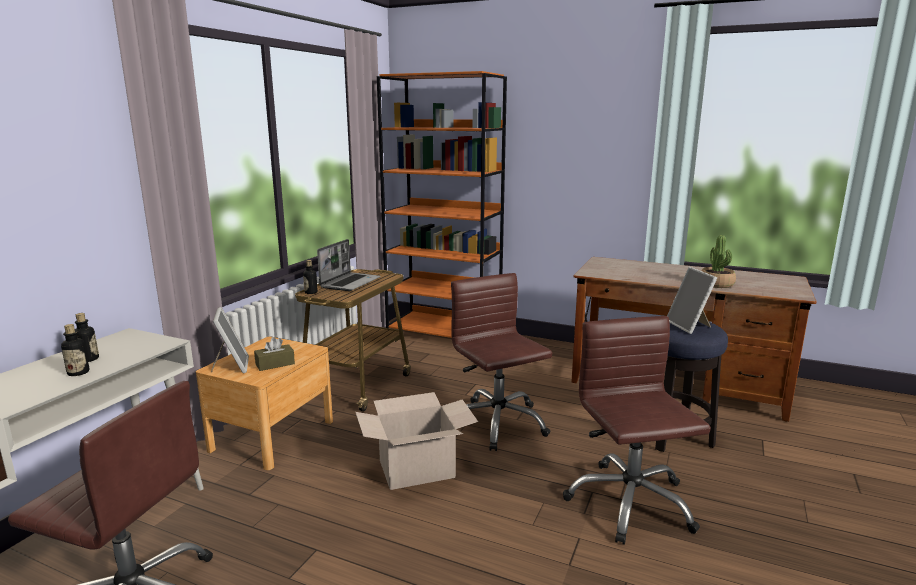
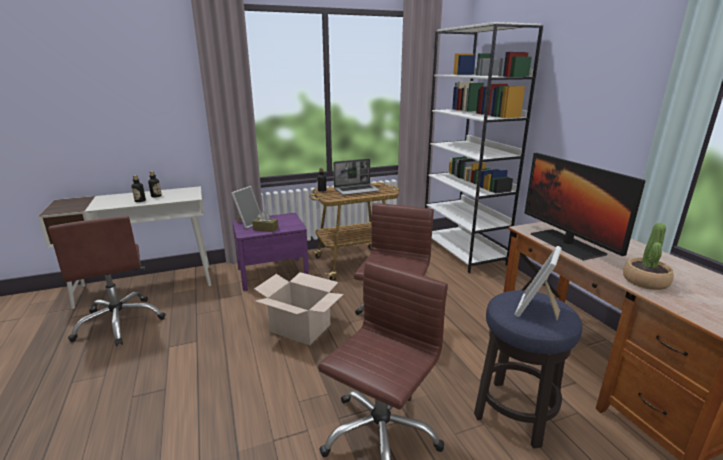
camera: 45 degrees right, 5 degrees up
brown nightstand [196,336,333,470] -> purple nightstand [232,213,309,291]
orange bookcase [377,71,507,338] -> white bookcase [425,22,543,273]
none -> monitor [525,153,646,261]

